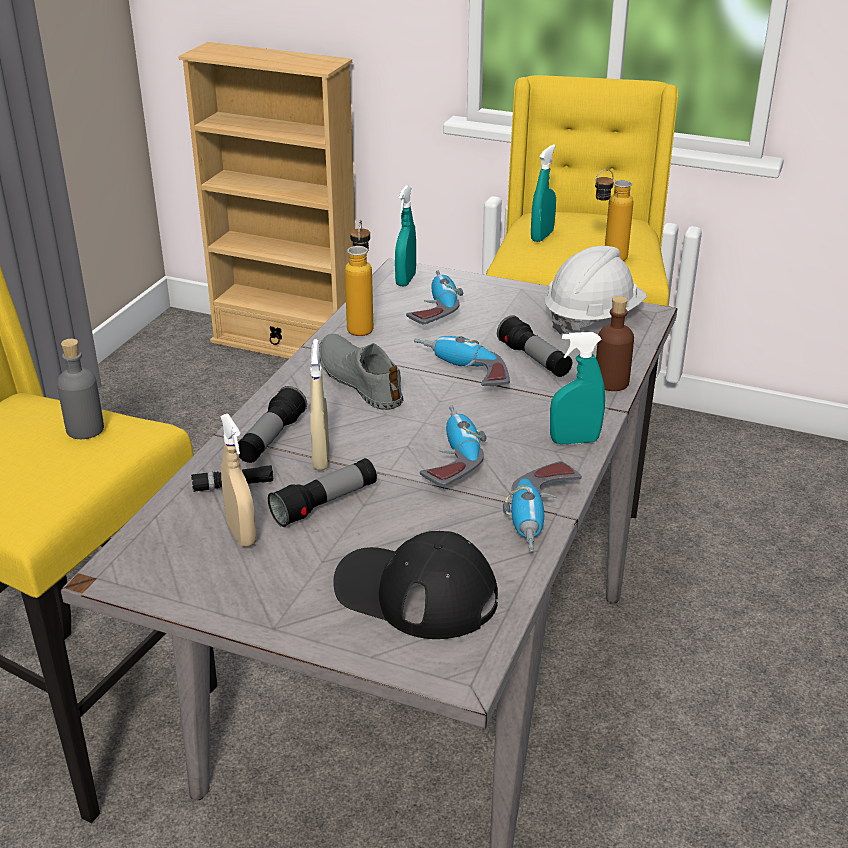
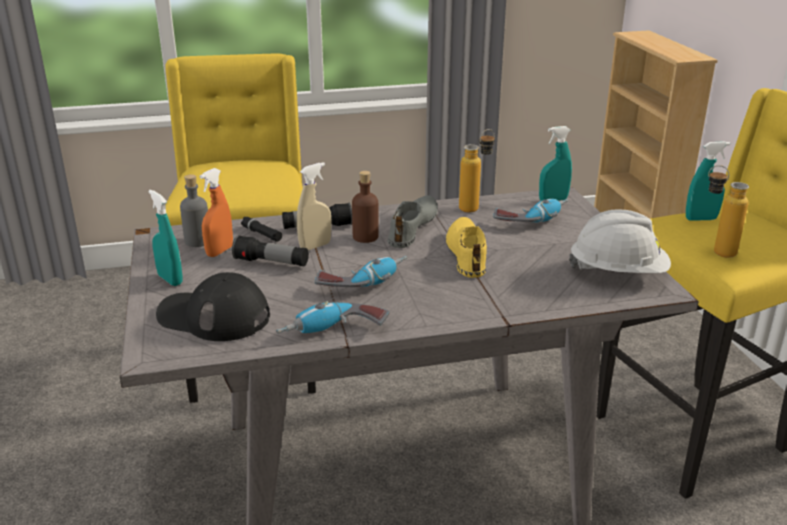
camera: 55 degrees right, 5 degrees down
grey bottle [57,339,104,439] -> grey bottle moved to [180,174,208,247]
beige spray bottle [220,414,257,547] -> orange spray bottle [199,168,233,257]
black cap [333,531,498,639] -> black cap turned 60 degrees counterclockwise [156,272,270,341]
power drill [414,336,510,386] -> yellow shoe [446,217,487,278]
flashlight [497,315,572,377] -> none
turquoise spray bottle [550,332,605,444] -> turquoise spray bottle moved to [148,190,183,286]
brown bottle [596,296,634,391] -> brown bottle moved to [352,171,379,243]

